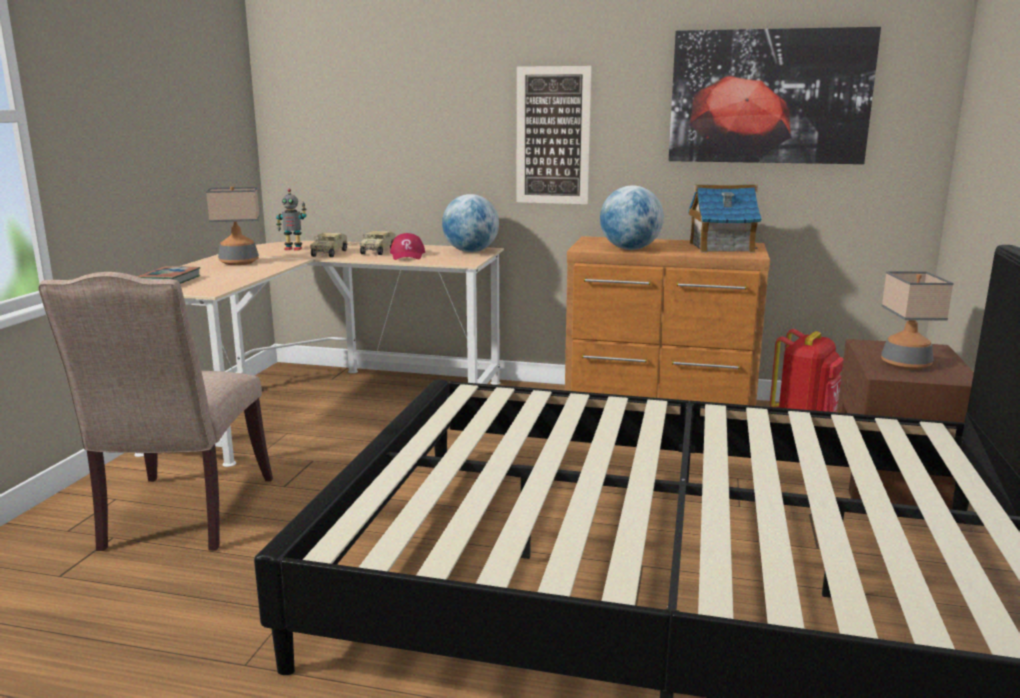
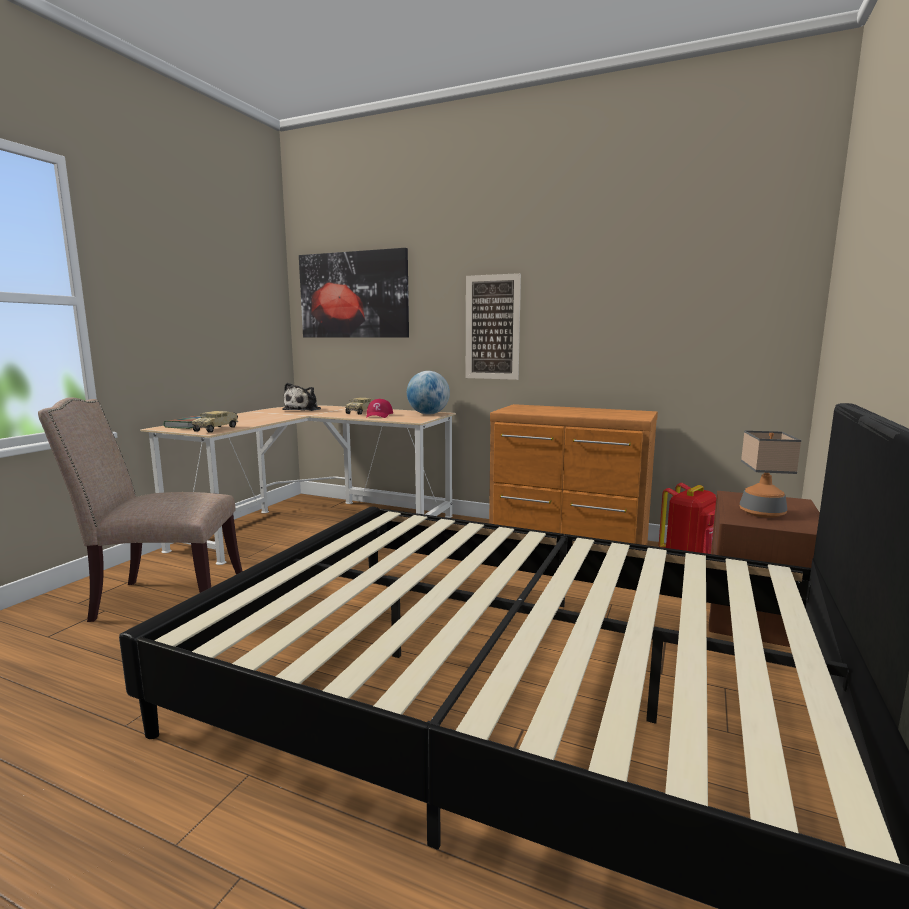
camera: 10 degrees right, 5 degrees down
beige chair [38,272,273,551] -> beige chair turned 75 degrees clockwise [38,397,242,622]
table lamp [206,187,260,265] -> none
toy robot [276,189,307,250] -> plush toy [282,383,321,411]
toy truck [310,233,348,257] -> toy truck moved to [192,411,238,433]
globe [600,185,664,250] -> none
picture [669,27,881,164] -> picture moved to [299,248,409,338]
toy house [688,184,761,253] -> none

